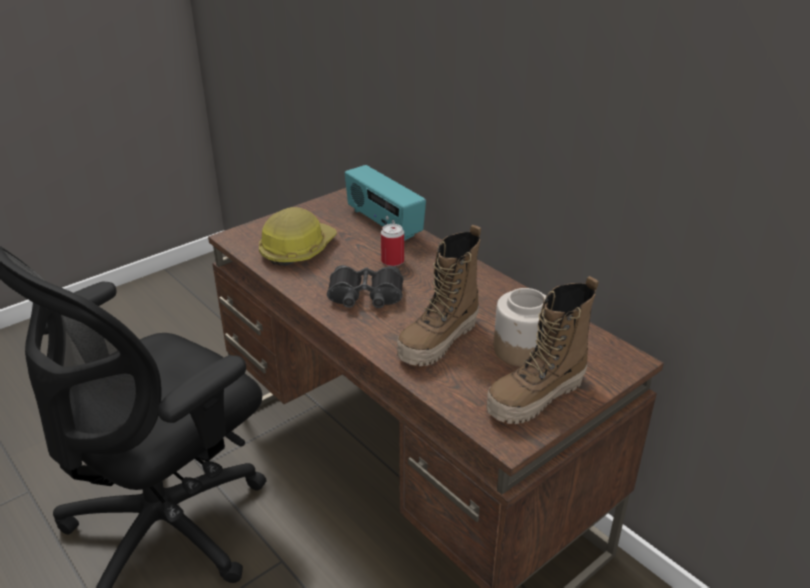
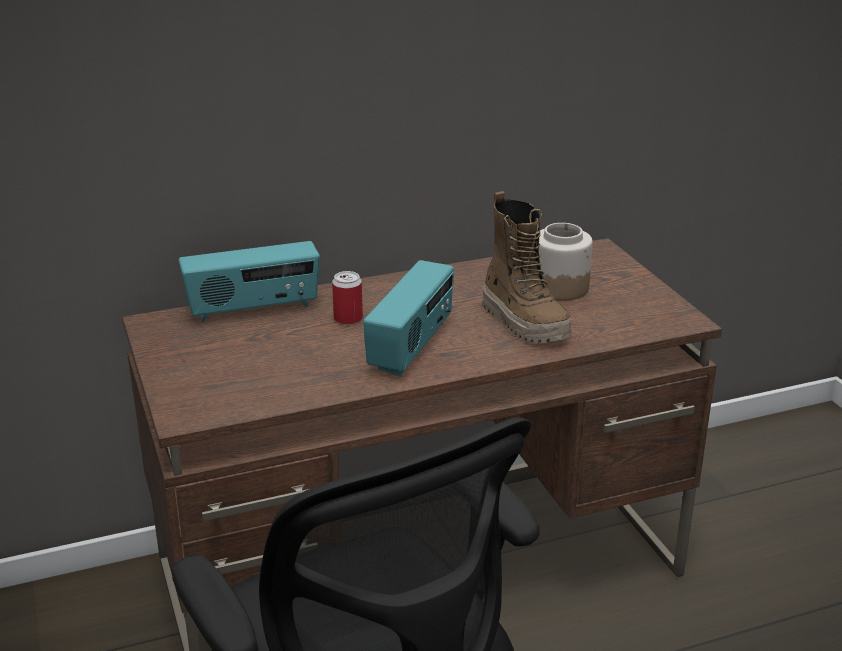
camera: 70 degrees left, 5 degrees down
hard hat [259,207,337,266] -> none
black binoculars [327,265,403,308] -> radio [363,260,454,376]
boot [486,276,599,424] -> none

